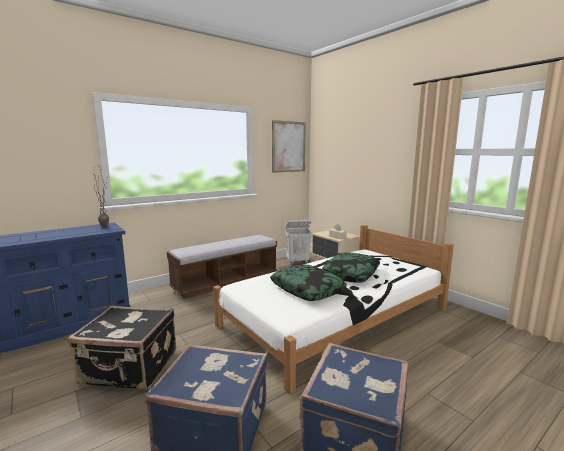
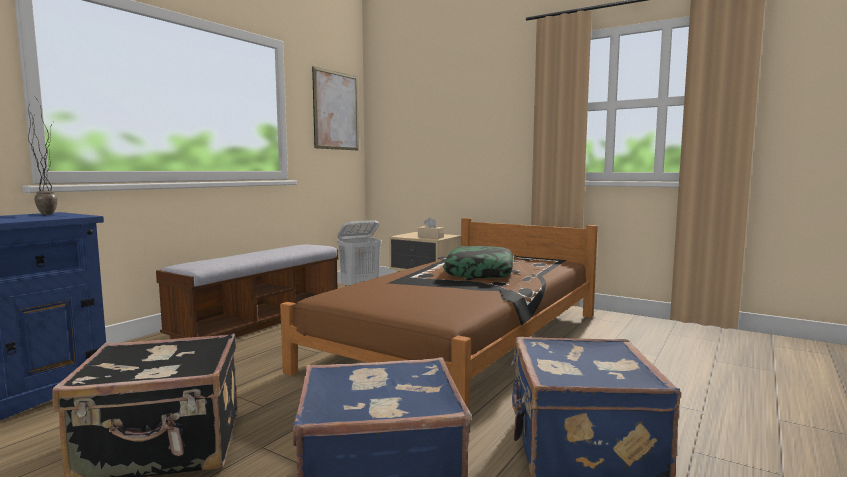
camera: 20 degrees left, 5 degrees down
white bed [213,225,454,394] -> brown bed [280,218,598,411]
pillow [270,265,347,301] -> none

